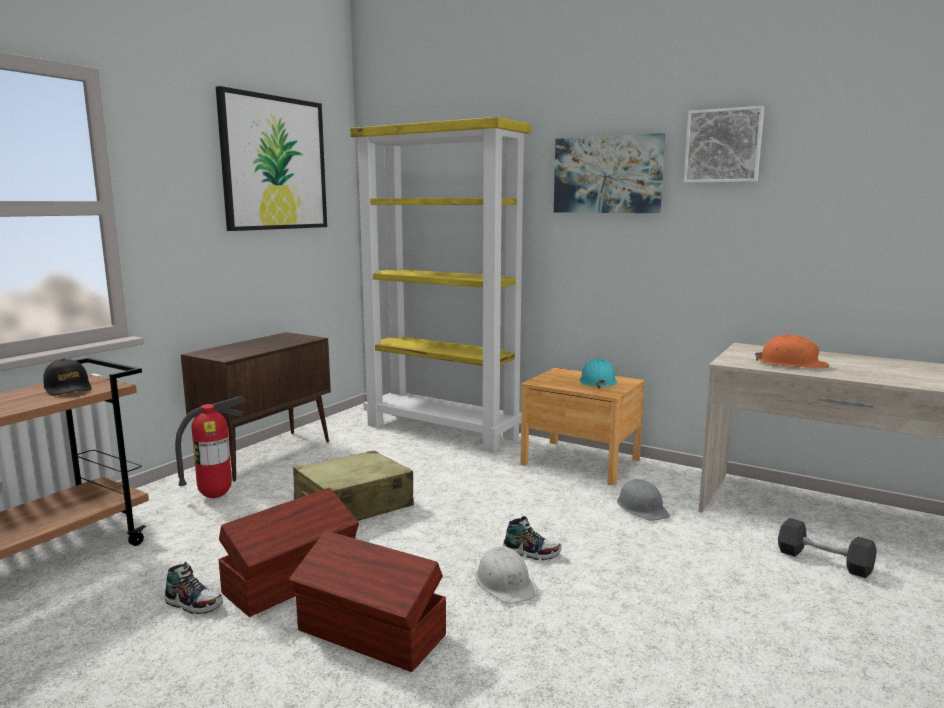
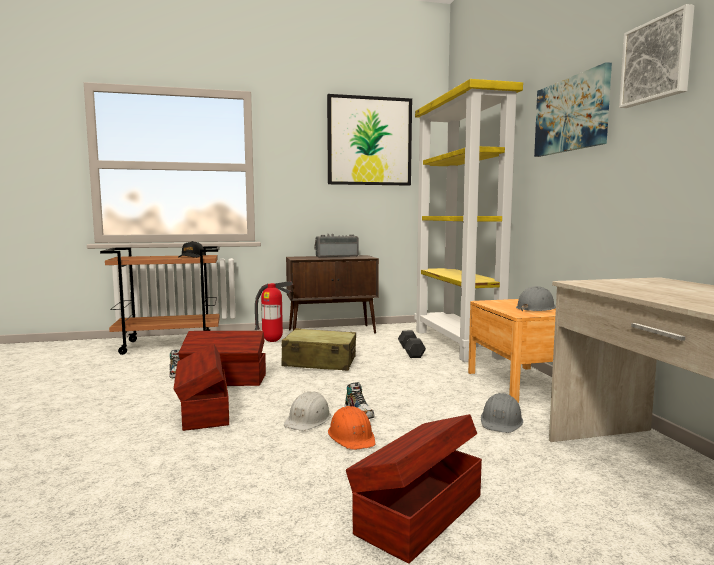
camera: 45 degrees right, 5 degrees down
turquoise hard hat [579,358,617,389] -> grey hard hat [516,286,556,312]
orange hard hat [755,335,829,368] -> orange hard hat moved to [328,406,375,450]
grey dumbbell [778,518,877,578] -> grey dumbbell moved to [398,330,426,358]
none -> radio [314,234,358,258]
none -> brown storage box [346,414,482,564]

